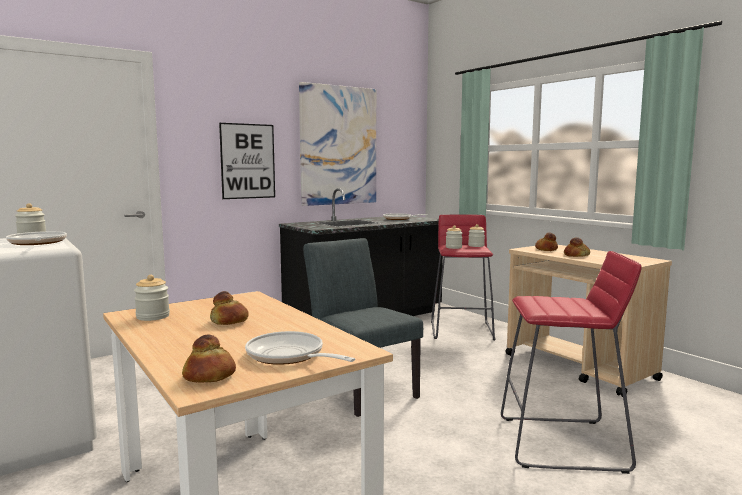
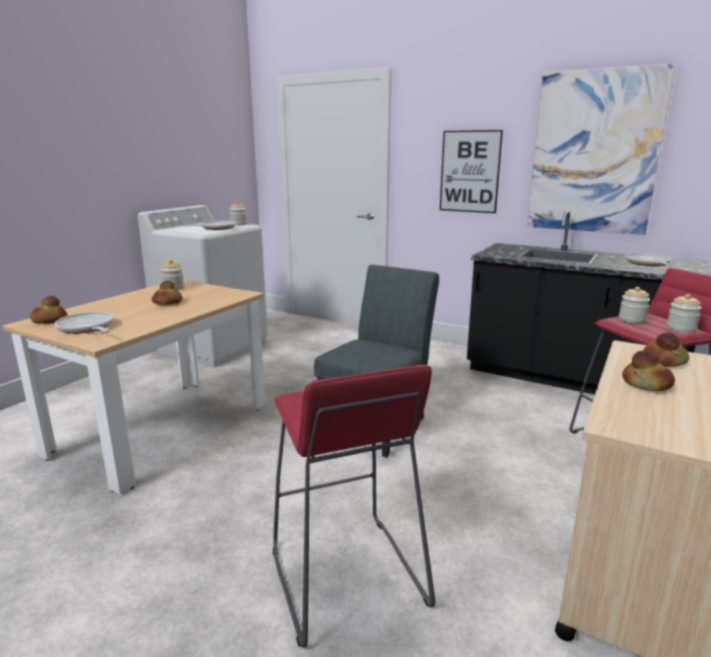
camera: 65 degrees right, 10 degrees up
frying pan [245,331,355,365] -> frying pan turned 60 degrees counterclockwise [55,312,114,334]

